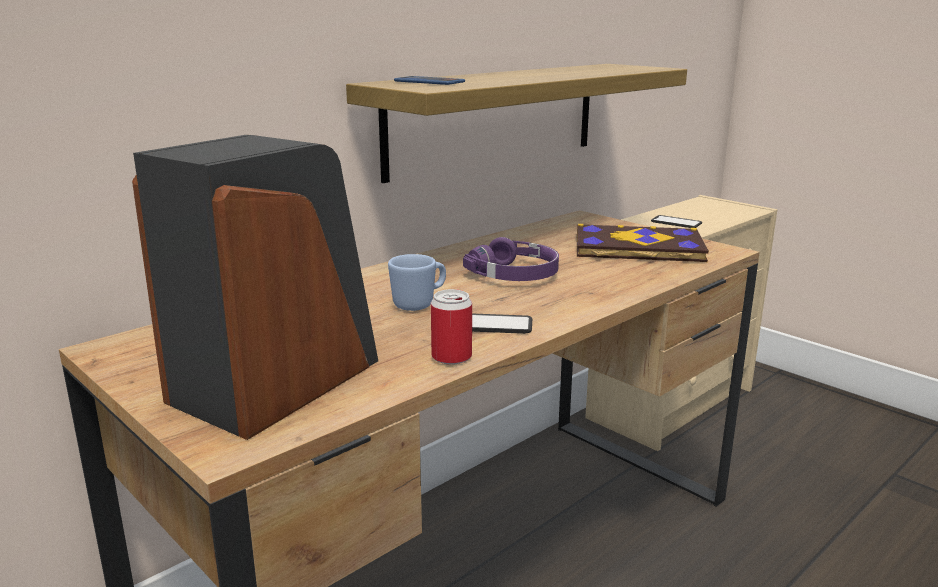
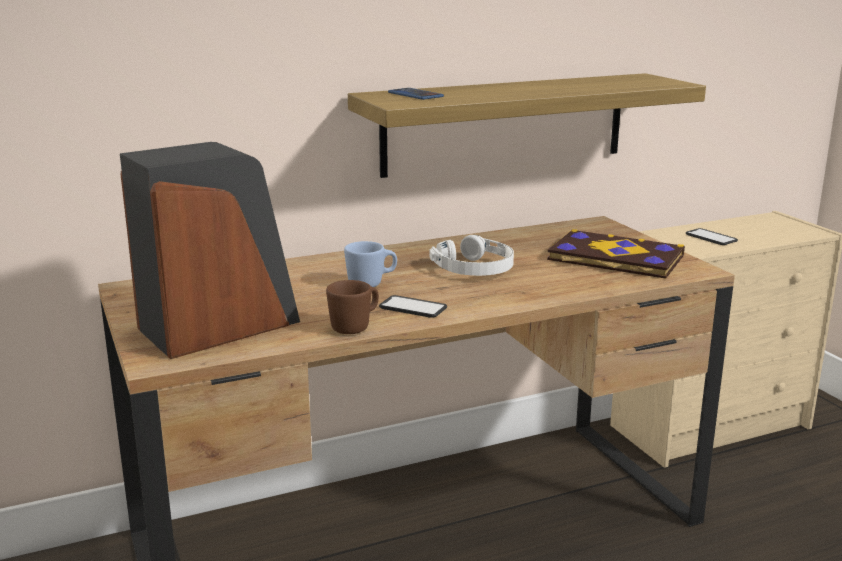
camera: 20 degrees right, 0 degrees up
can [431,289,472,365] -> brown mug [326,280,379,334]
purple headphones [463,237,559,281] -> white headphones [430,235,514,276]

